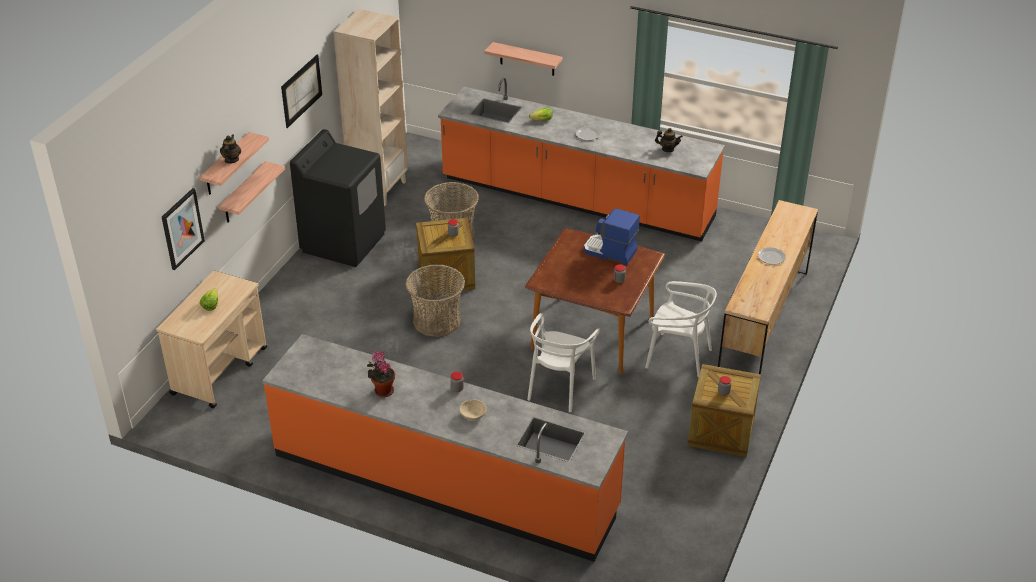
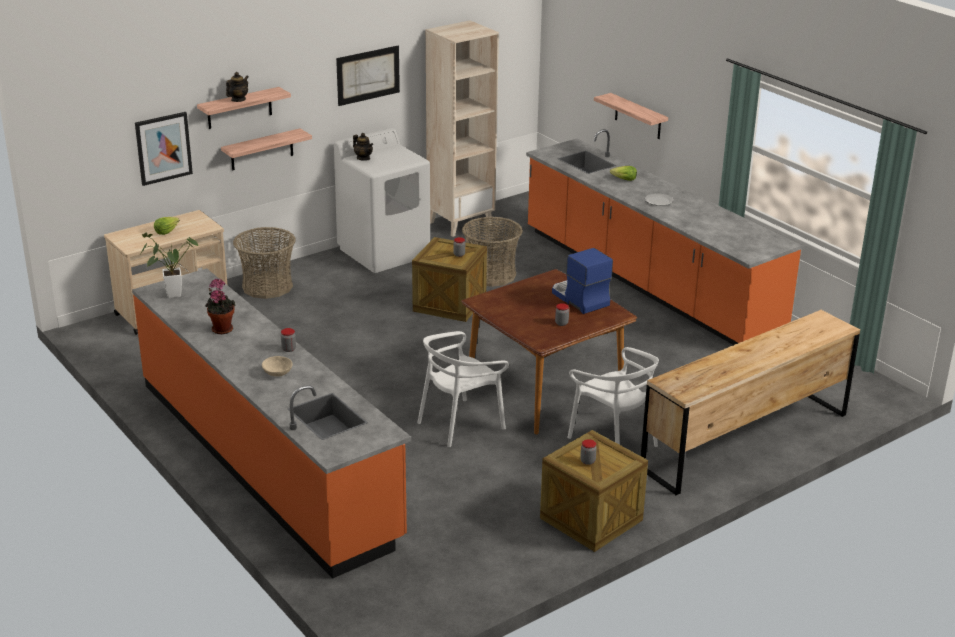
camera: 30 degrees right, 10 degrees down
black washing machine [290,129,386,267] -> white washing machine [334,128,430,273]
basket [406,264,465,337] -> basket moved to [233,227,296,299]
teapot [655,128,683,152] -> teapot moved to [353,133,373,161]
plate [758,247,786,265] -> none
none -> potted plant [139,233,198,298]

